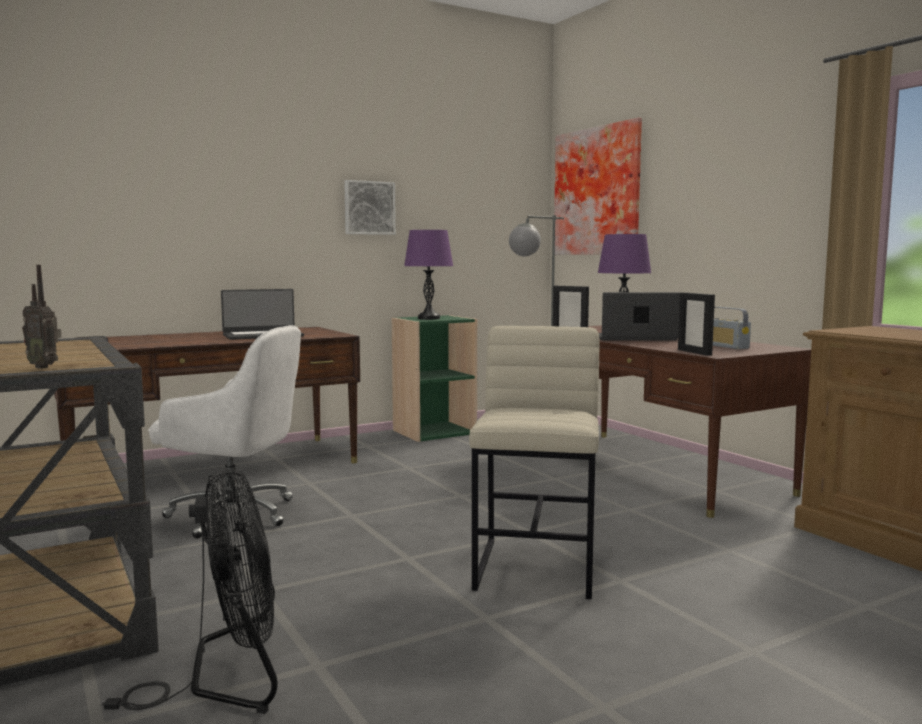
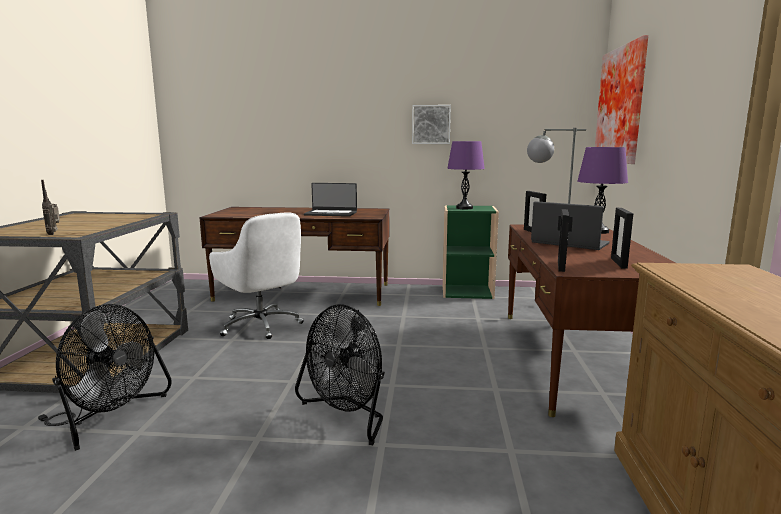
camera: 35 degrees right, 5 degrees up
beige chair [469,326,599,599] -> black fan [295,304,385,445]
radio [713,307,751,349] -> picture frame [611,208,633,269]

